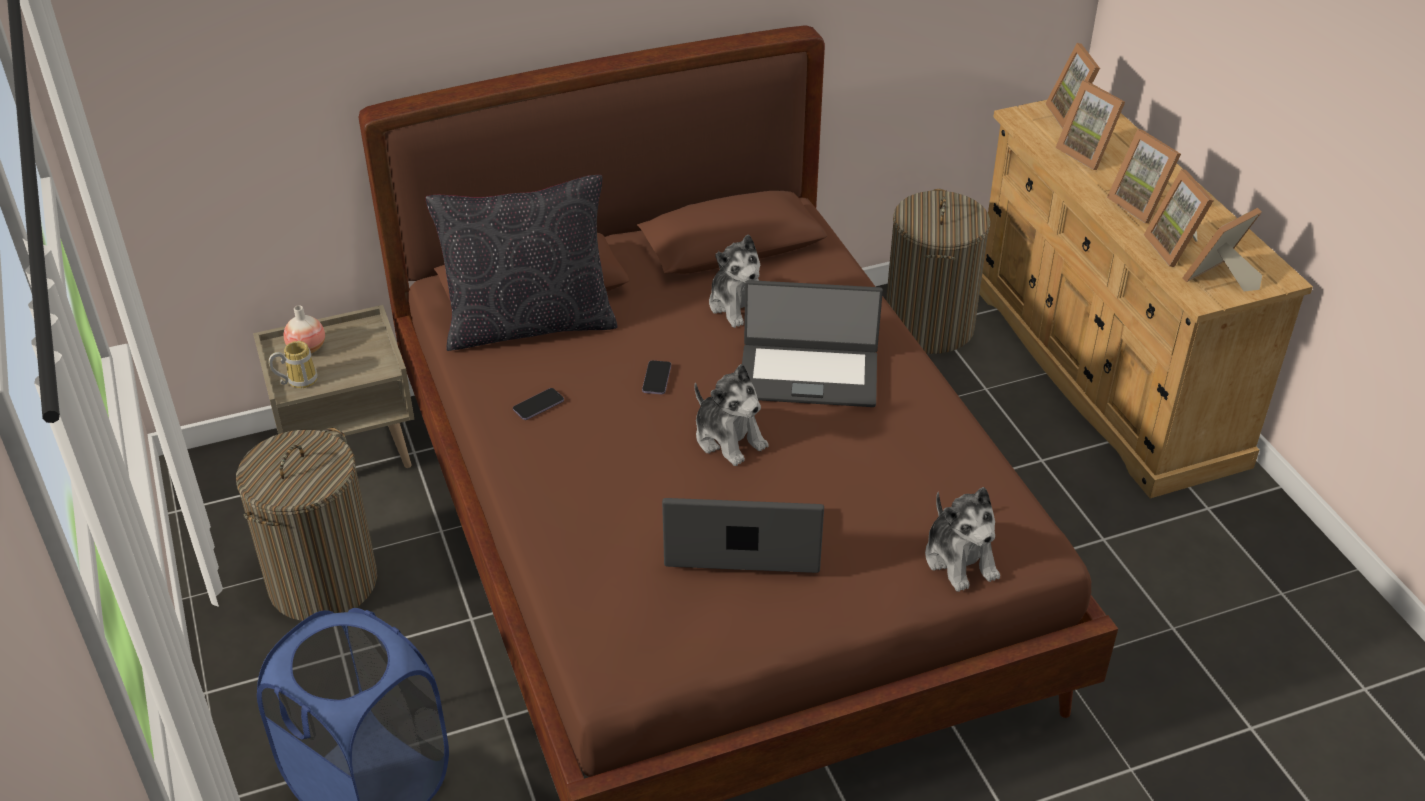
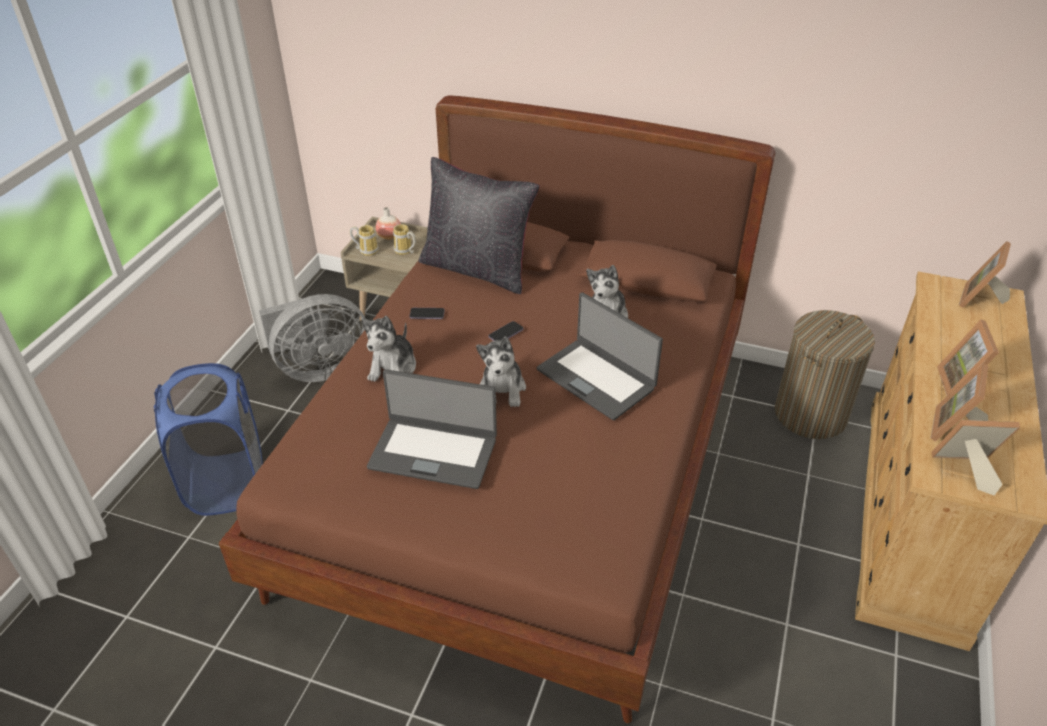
camera: 40 degrees right, 0 degrees up
laundry basket [236,428,377,621] -> grey fan [259,294,366,382]
laptop [662,498,824,573] -> laptop turned 150 degrees clockwise [367,369,497,489]
plush toy [925,487,1000,592] -> plush toy moved to [361,316,416,382]
picture frame [1056,80,1125,170] -> none
none -> mug [393,224,416,255]

